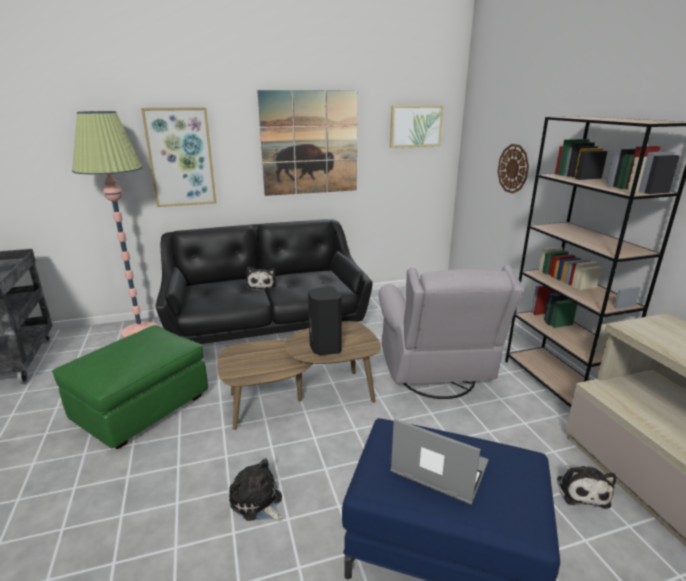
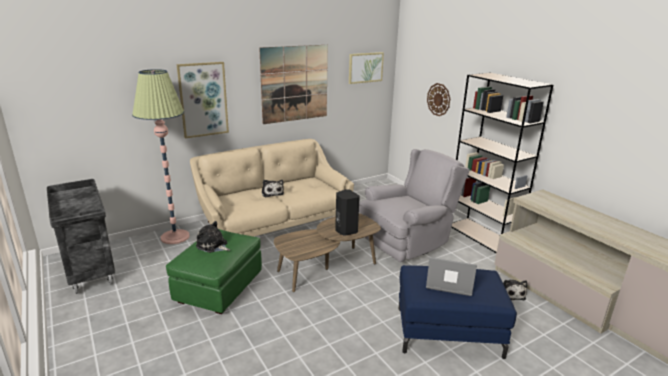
camera: 15 degrees left, 0 degrees up
black sofa [156,219,373,344] -> beige sofa [190,139,354,237]
plush toy [229,458,283,521] -> plush toy moved to [196,221,230,253]
grey armchair [379,265,524,399] -> grey armchair turned 105 degrees counterclockwise [359,149,470,262]

